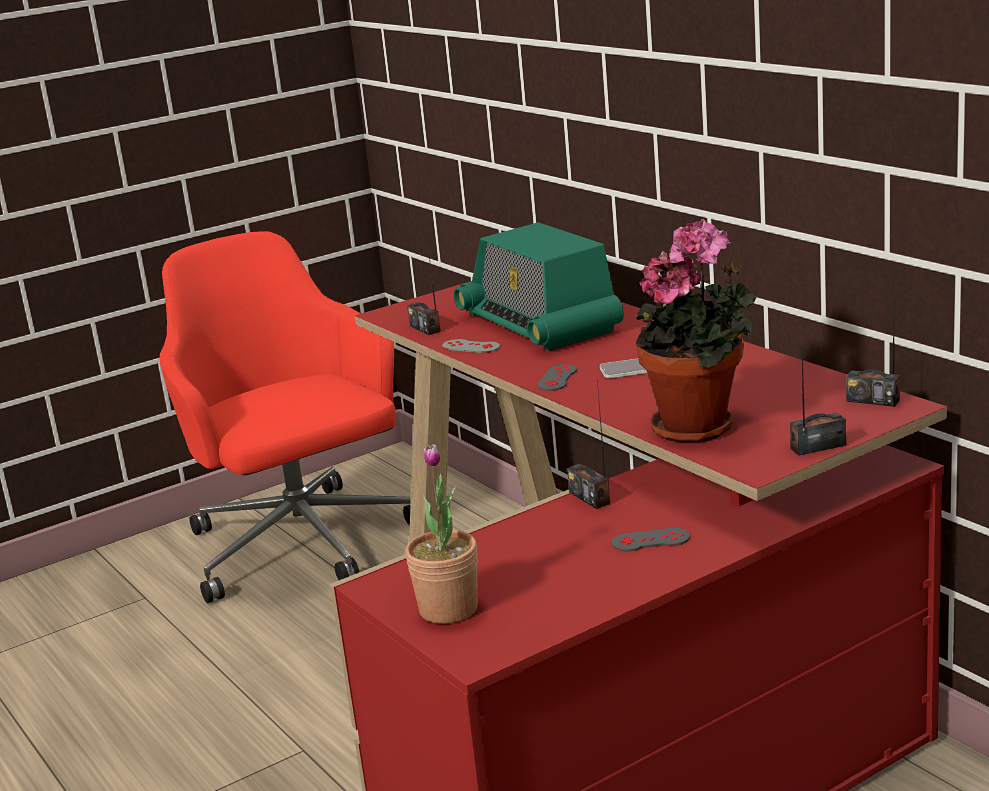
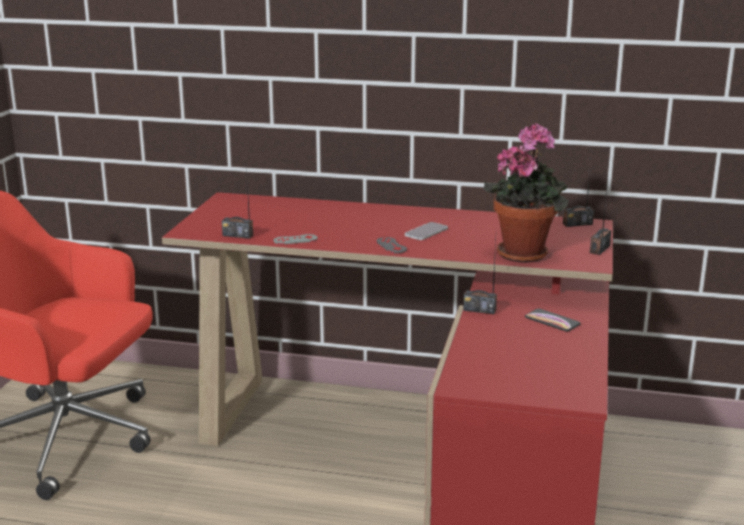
camera: 45 degrees left, 0 degrees up
potted plant [405,444,478,624] -> none
radio [454,222,624,351] -> none
grey game controller [612,528,690,551] -> phone [525,309,581,332]

